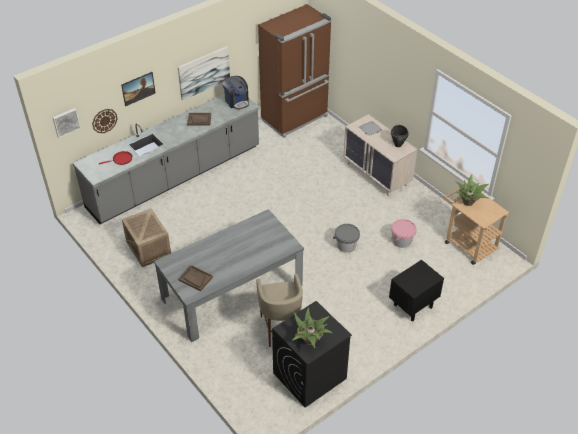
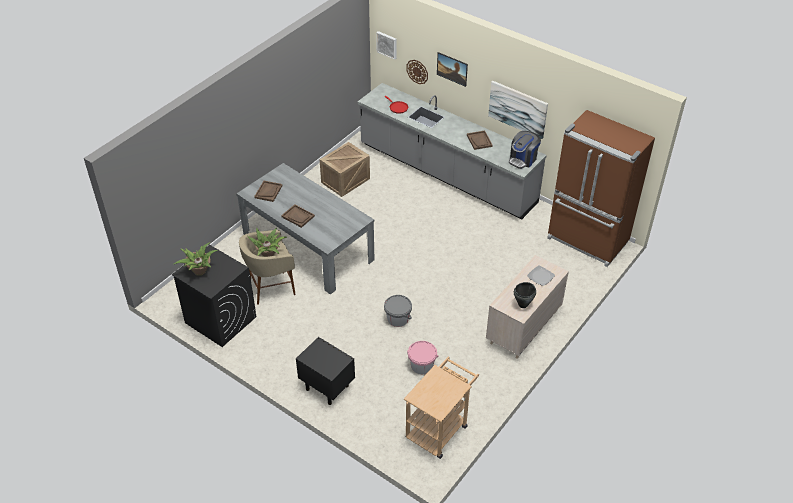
camera: 75 degrees right, 0 degrees up
potted plant [455,175,490,206] -> potted plant moved to [247,228,287,257]
none -> brown tray [281,204,315,228]

